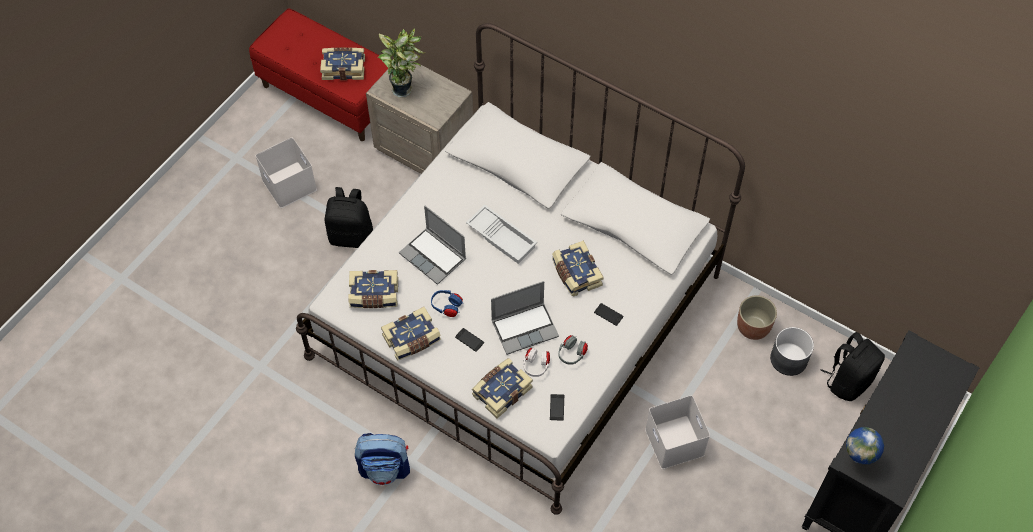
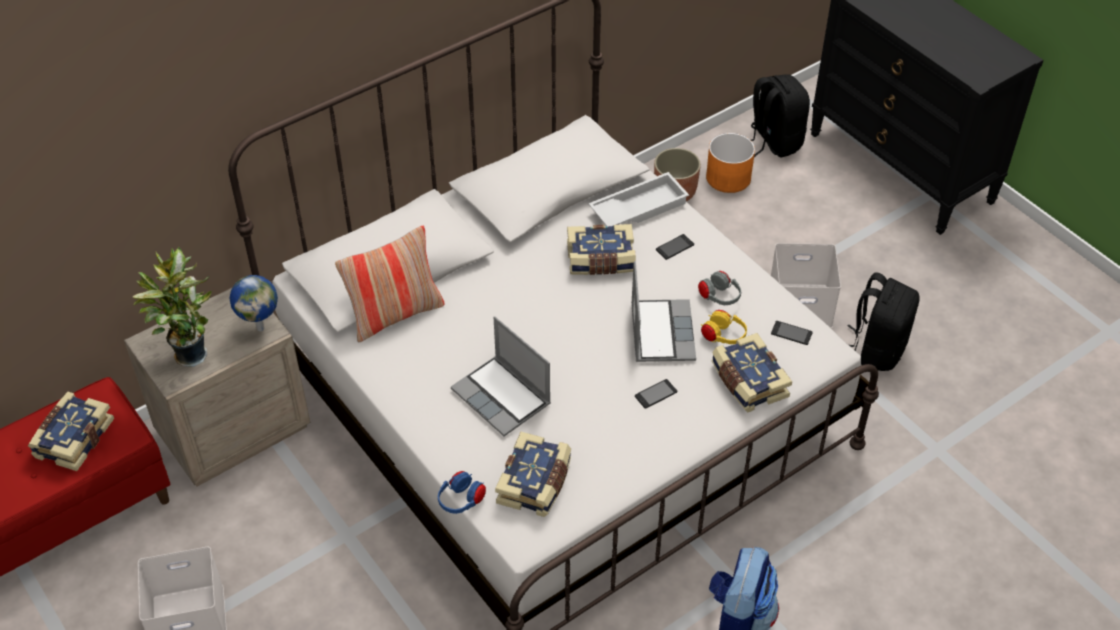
camera: 70 degrees left, 10 degrees down
black backpack [324,187,373,248] -> black backpack moved to [847,272,920,371]
book [381,307,441,361] -> none
laptop [399,205,466,285] -> laptop turned 75 degrees clockwise [451,316,551,436]
blue headphones [431,290,464,317] -> blue headphones moved to [438,471,486,514]
white tray [466,205,537,264] -> white tray moved to [588,172,689,226]
white headphones [523,347,550,377] -> yellow headphones [701,310,747,344]
grey planter [770,327,814,376] -> orange planter [706,133,755,193]
globe [846,427,884,464] -> globe moved to [230,275,278,331]
none -> pillow [335,226,445,342]

